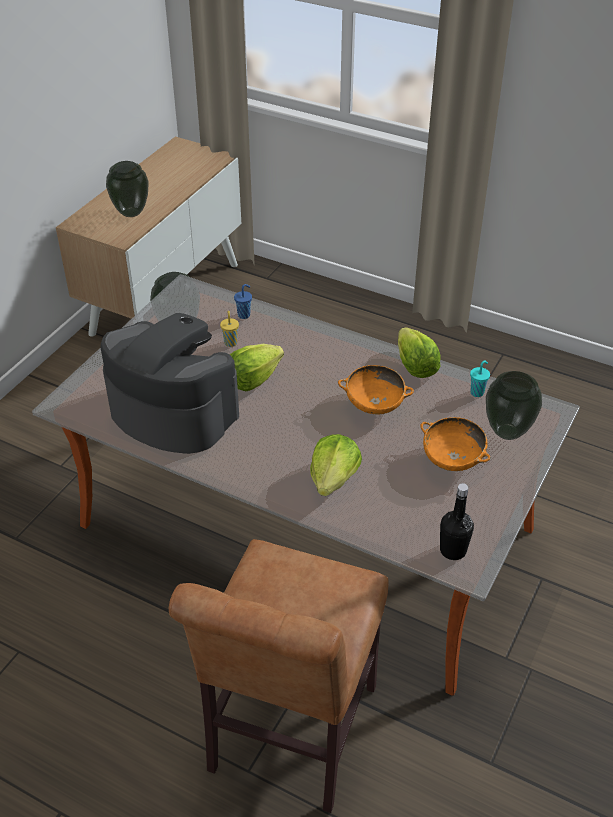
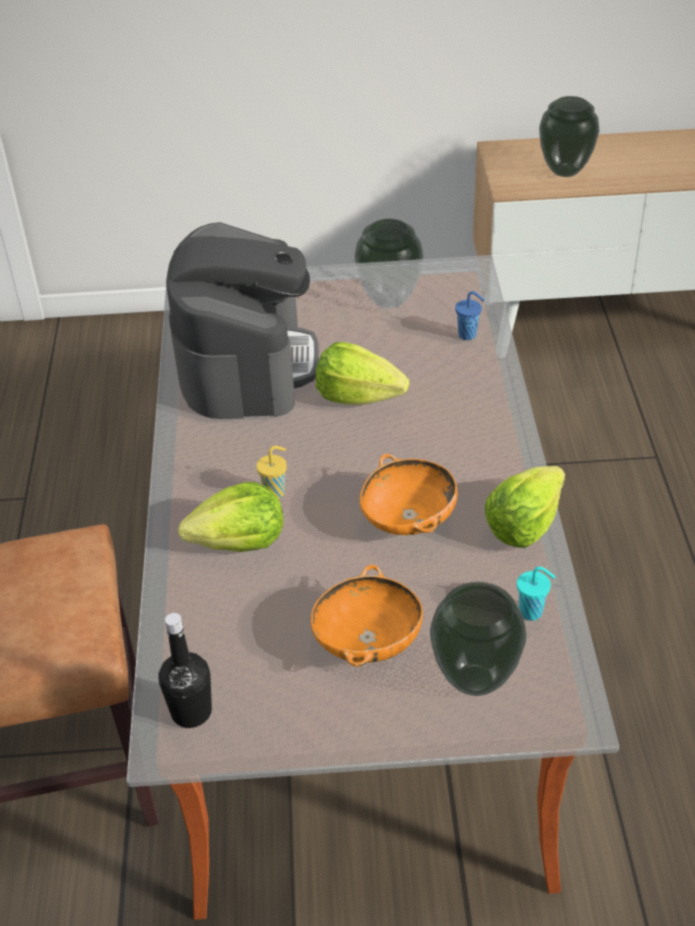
camera: 60 degrees right, 0 degrees up
yellow cup [220,311,239,347] -> yellow cup moved to [256,446,287,499]

